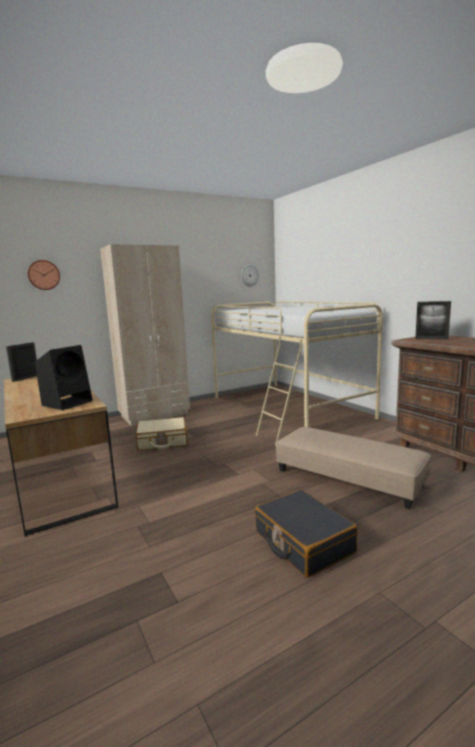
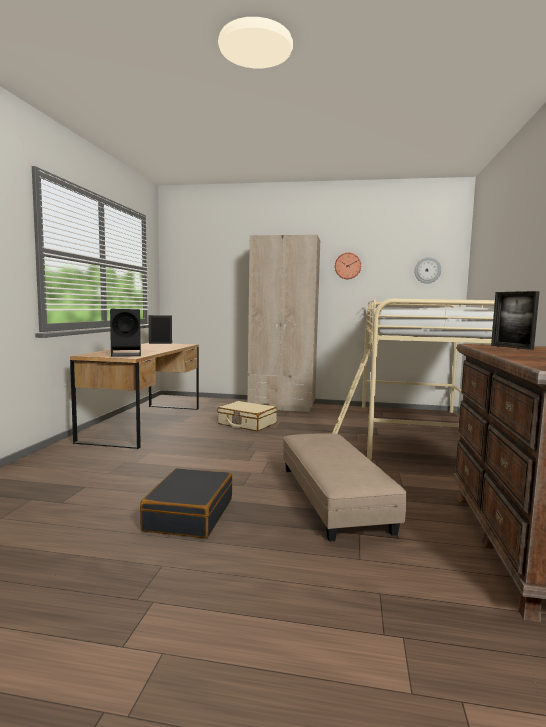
camera: 40 degrees right, 5 degrees down
wall clock [28,260,60,290] -> wall clock moved to [335,253,361,279]

